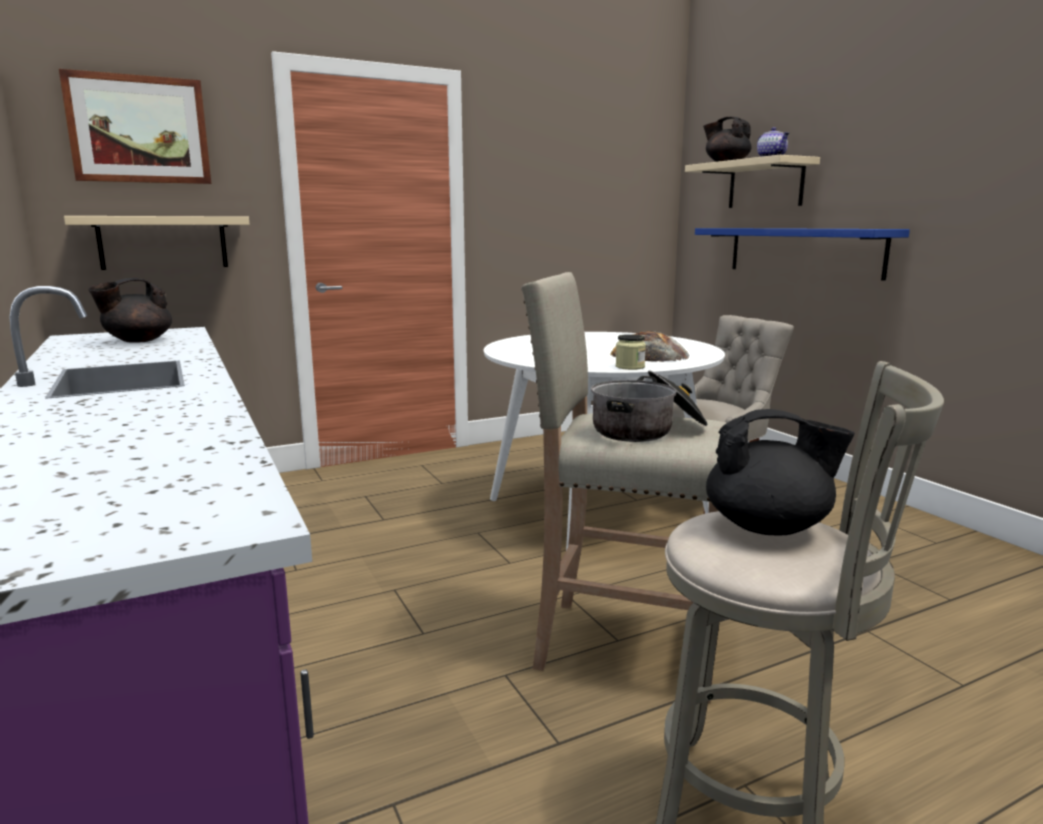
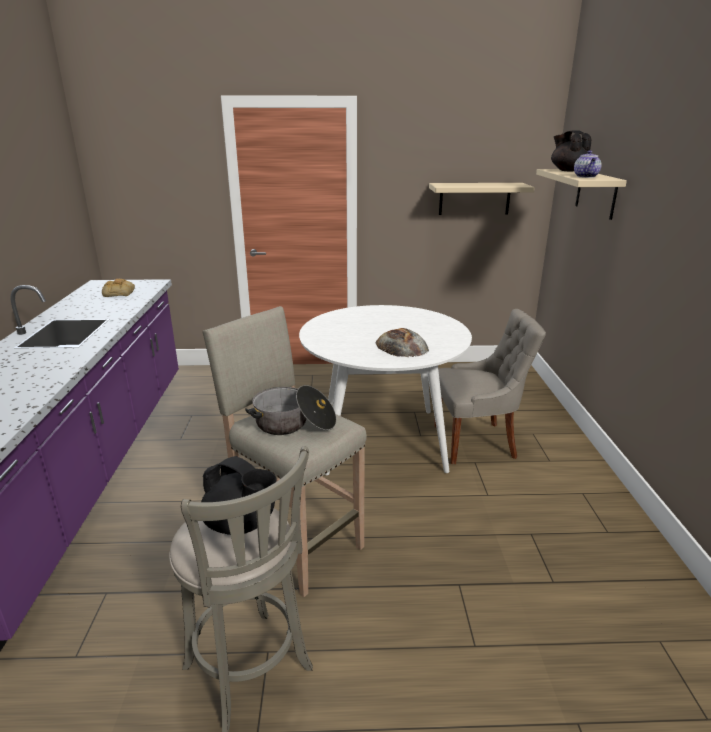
camera: 25 degrees right, 10 degrees up
picture [59,69,211,184] -> none
beige shelf [64,216,250,270] -> beige shelf moved to [429,183,535,215]
black teapot [88,278,172,343] -> bread [102,278,135,297]
jar [616,334,646,370] -> none
blue shelf [695,228,910,281] -> none

